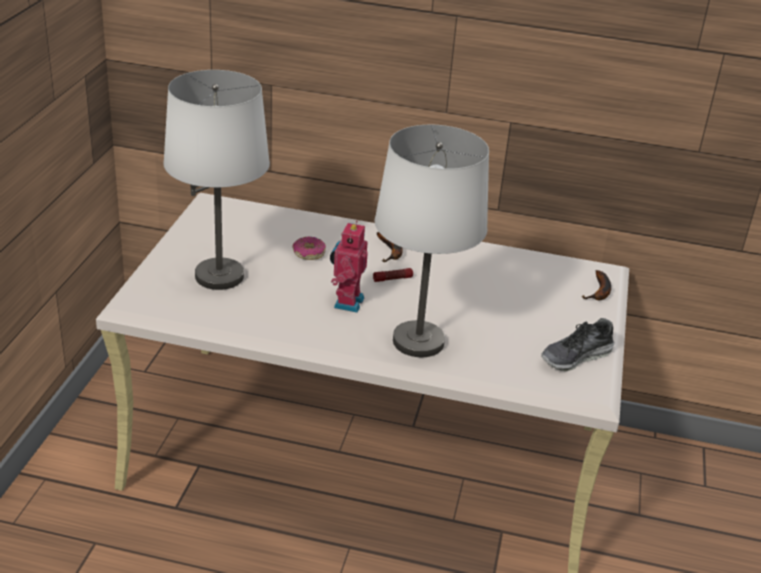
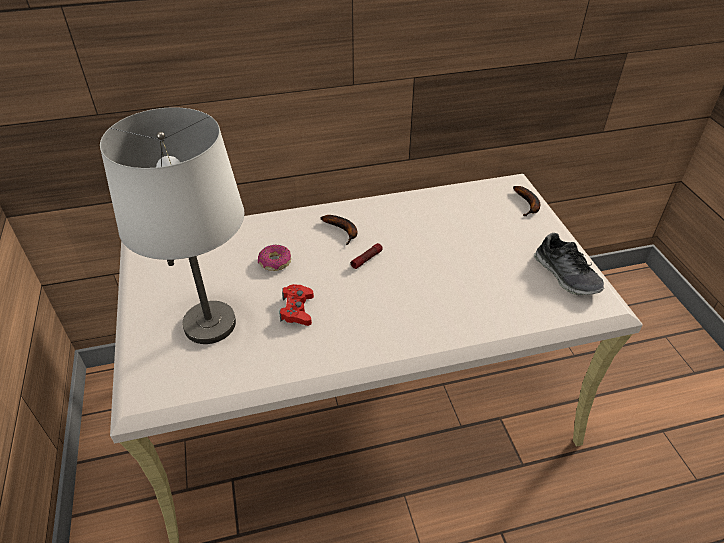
camera: 25 degrees left, 10 degrees up
toy robot [330,221,368,313] -> none
white table lamp [375,125,489,357] -> none
shoe [541,318,614,372] -> shoe turned 60 degrees counterclockwise [534,233,604,295]
none -> red game controller [280,284,314,326]

